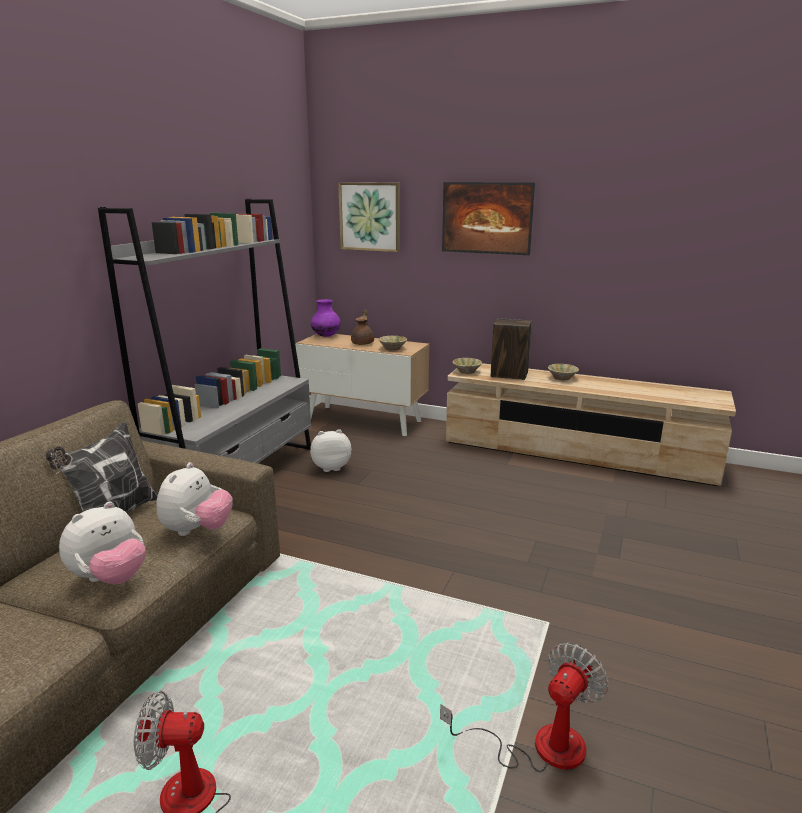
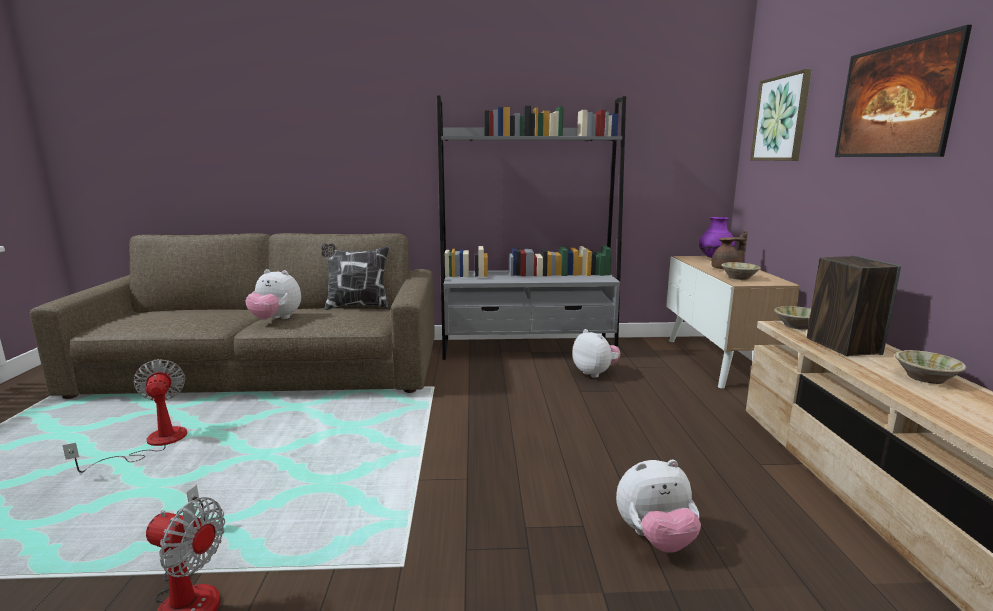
camera: 65 degrees right, 5 degrees down
plush toy [156,462,233,536] -> plush toy moved to [616,460,701,553]

